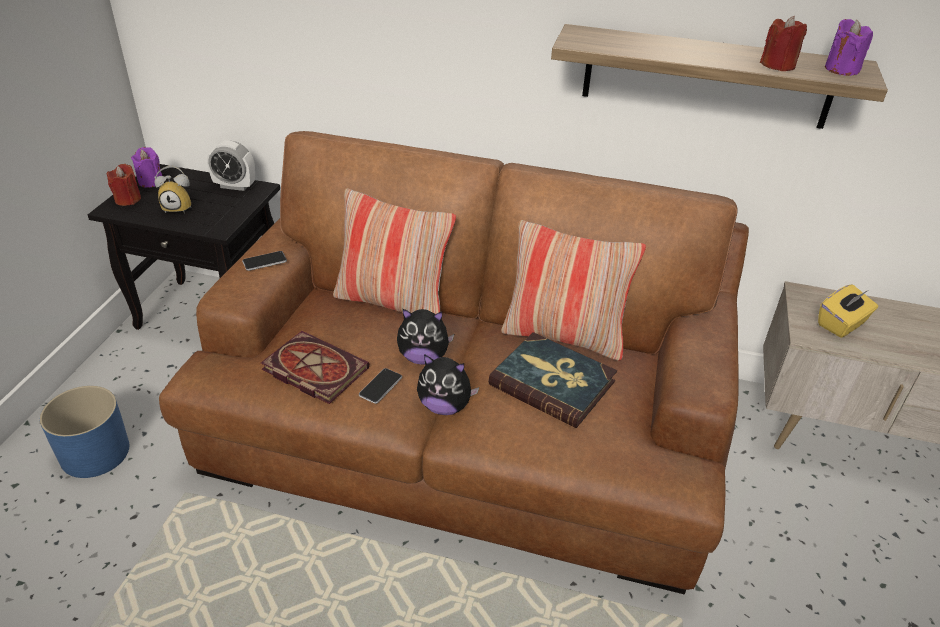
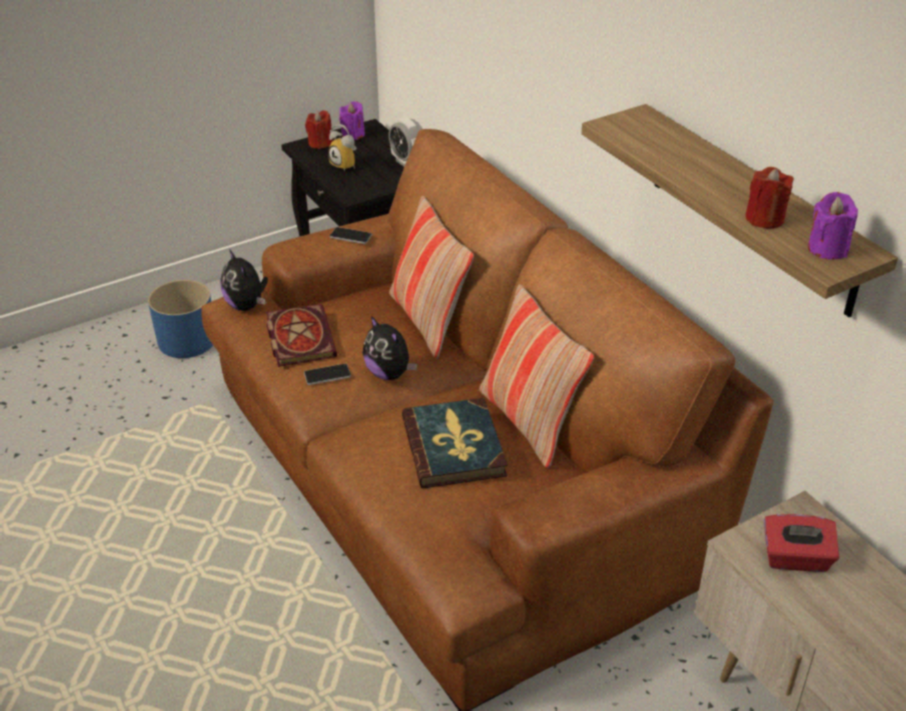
camera: 45 degrees right, 0 degrees up
plush toy [417,354,479,415] -> plush toy moved to [221,249,268,311]
yellow tissue box [818,285,878,338] -> red tissue box [764,514,839,572]

